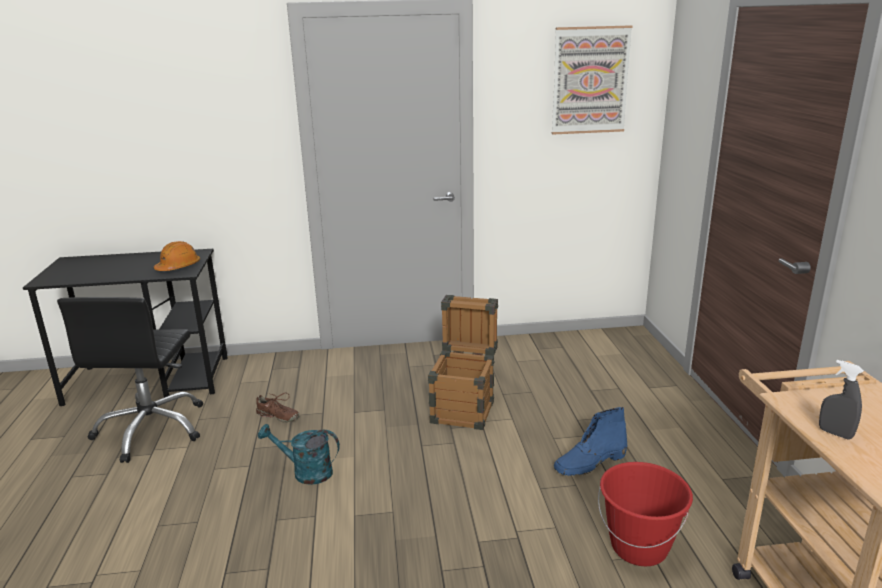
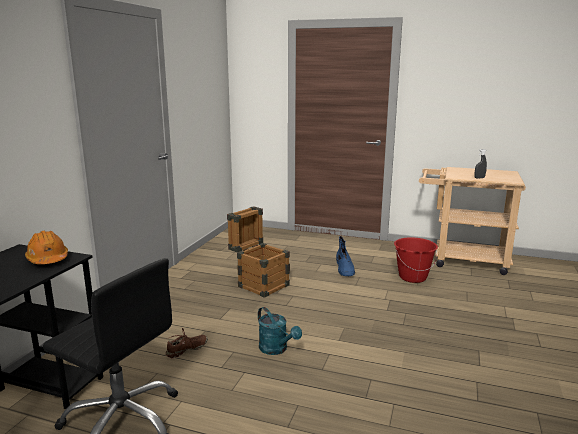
camera: 65 degrees left, 5 degrees down
turquoise watering can [258,424,340,485] -> turquoise watering can turned 75 degrees counterclockwise [258,307,302,355]
picture [552,25,632,134] -> none

